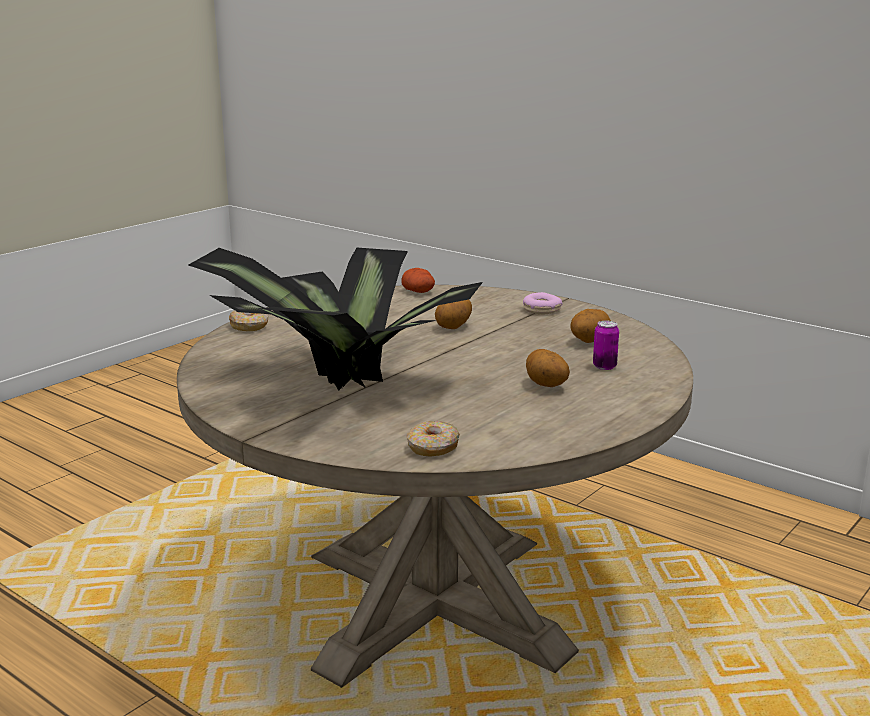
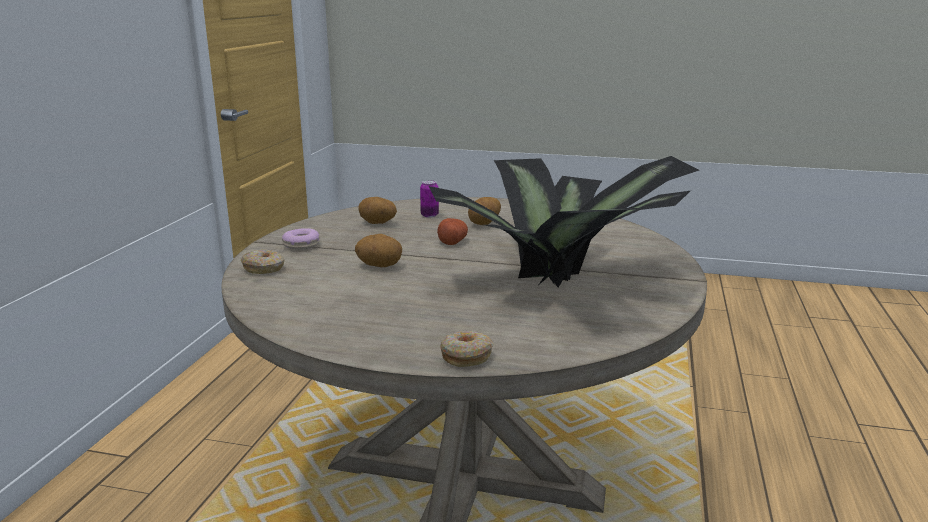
camera: 115 degrees left, 0 degrees up
potato [402,268,435,293] -> potato moved to [437,218,468,245]
donut [407,421,460,457] -> donut moved to [241,250,284,274]

